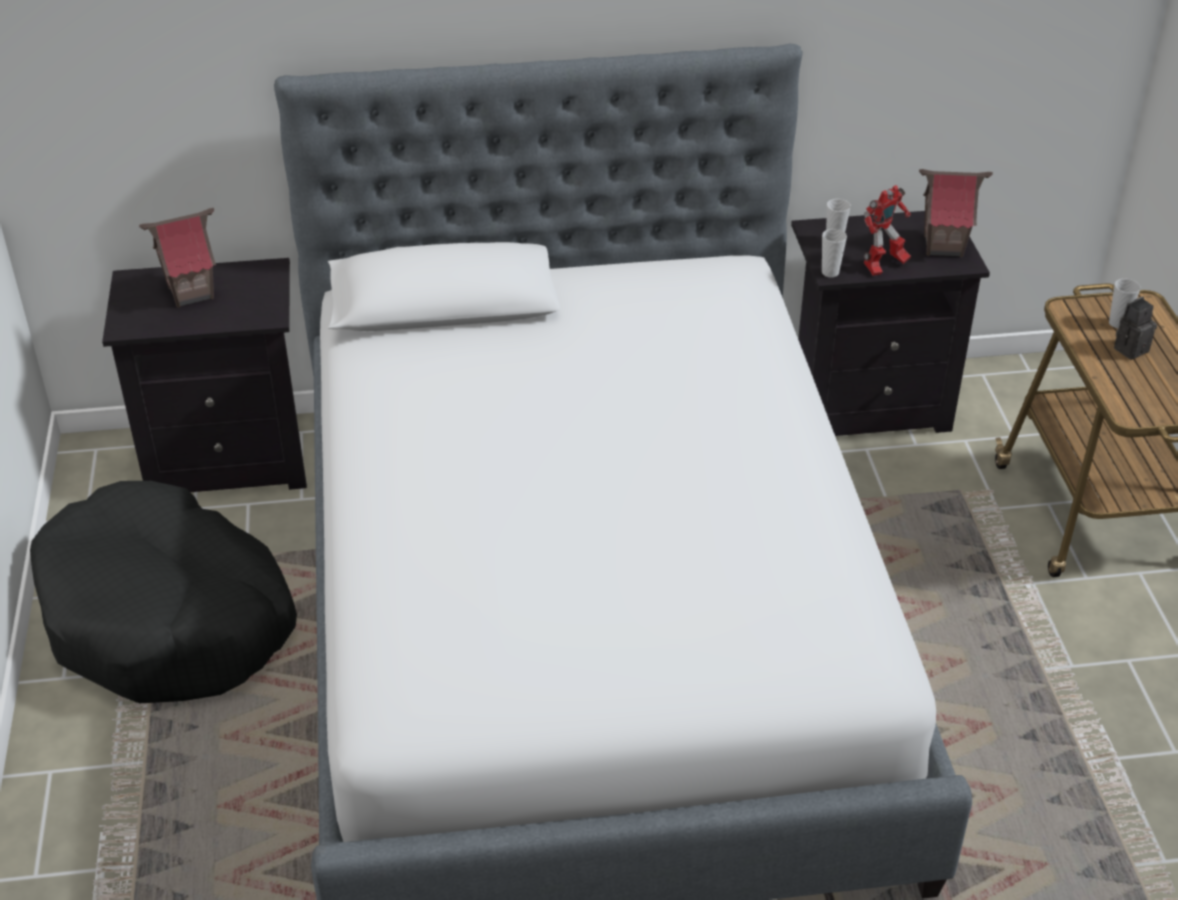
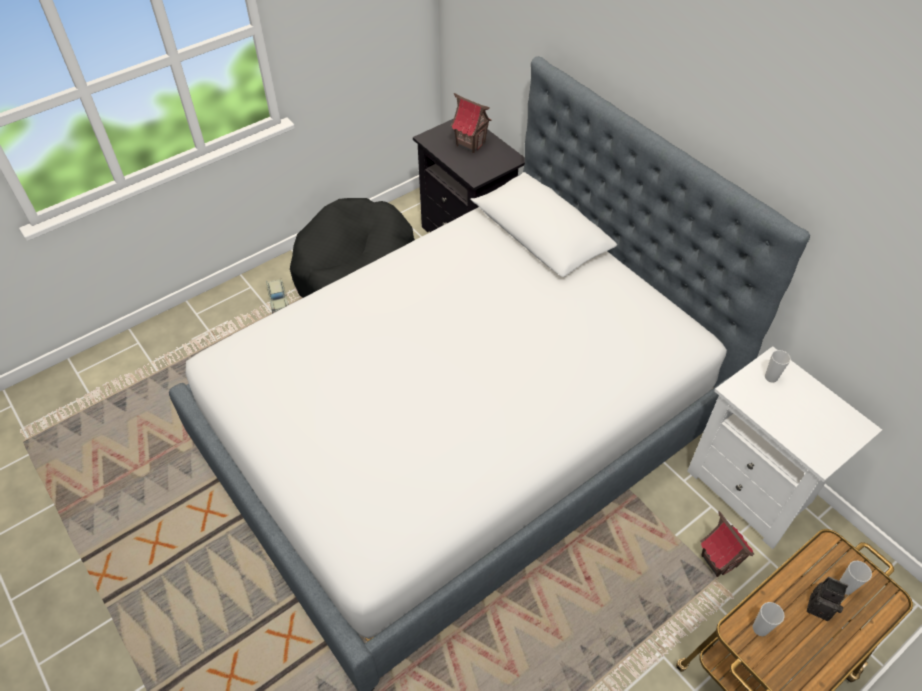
camera: 60 degrees right, 10 degrees up
black nightstand [791,211,990,436] -> white nightstand [687,346,882,549]
cup [822,229,847,278] -> cup moved to [753,602,785,636]
toy robot [864,185,911,276] -> none
toy house [919,169,993,257] -> toy house moved to [700,511,754,577]
none -> beige toy car [266,278,289,314]

